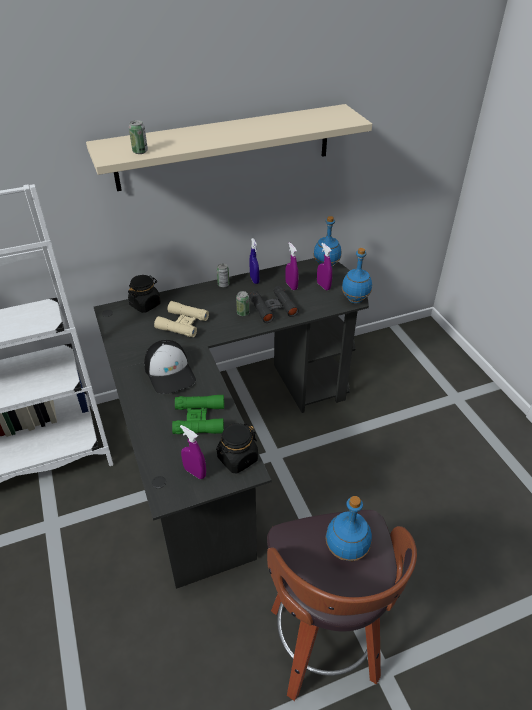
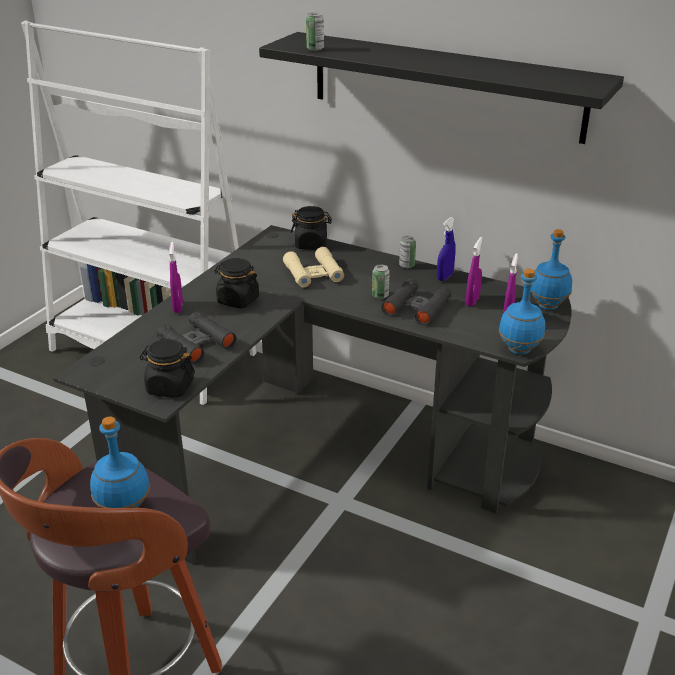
camera: 50 degrees right, 10 degrees down
beige shelf [86,104,372,191] -> black shelf [259,32,624,144]
cap [144,340,196,394] -> black jar [214,258,259,308]
green binoculars [172,395,224,434] -> black binoculars [157,311,236,364]
purple spray bottle [180,425,206,479] -> purple spray bottle moved to [169,242,183,313]

